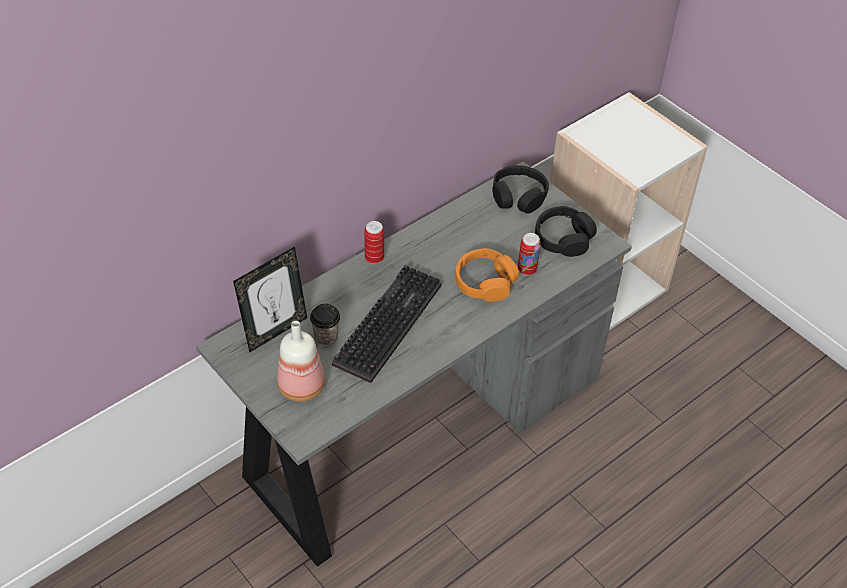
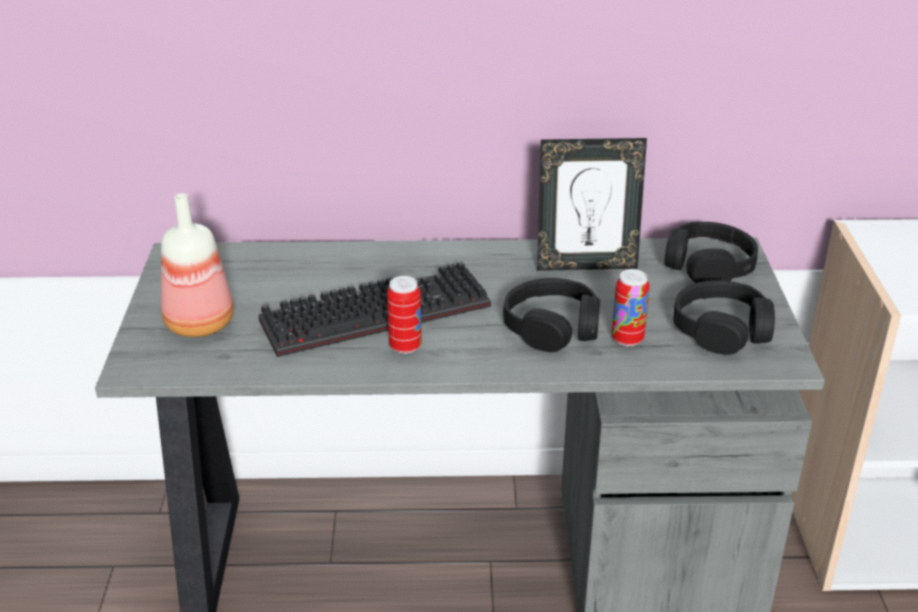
camera: 40 degrees right, 15 degrees down
picture frame [233,247,307,352] -> picture frame moved to [537,138,647,271]
cup [310,304,340,346] -> none
can [364,221,384,264] -> can moved to [387,276,422,354]
orange headphones [455,248,519,302] -> black headphones [503,278,600,352]

